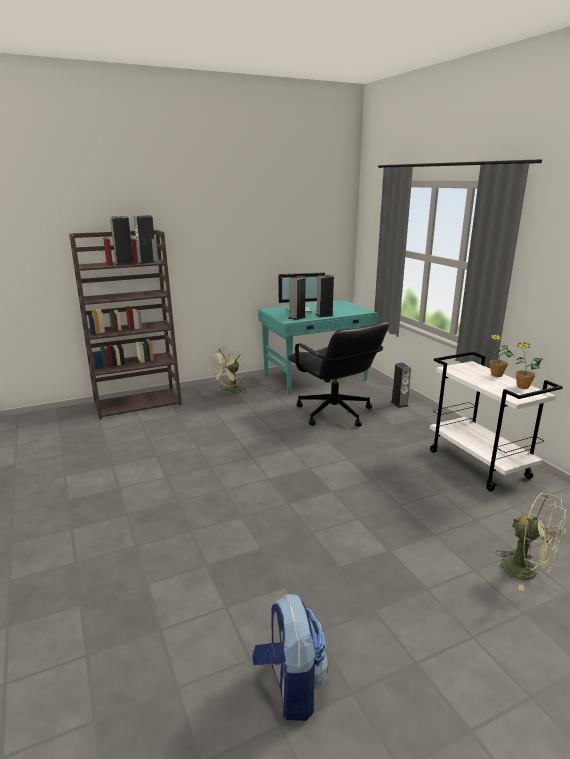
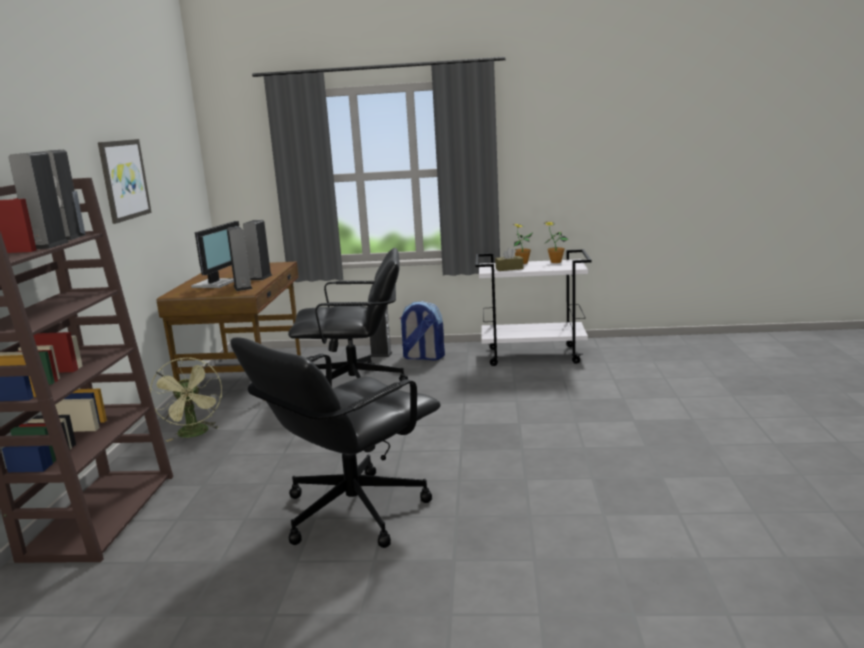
camera: 60 degrees left, 5 degrees down
backpack [252,594,329,721] -> backpack moved to [399,301,445,361]
turquoise desk [258,300,378,395] -> brown desk [157,262,301,401]
green fan [495,493,566,591] -> none
none -> picture [98,139,152,224]
none -> black office chair [231,337,440,548]
none -> brown tissue box [495,248,524,271]

